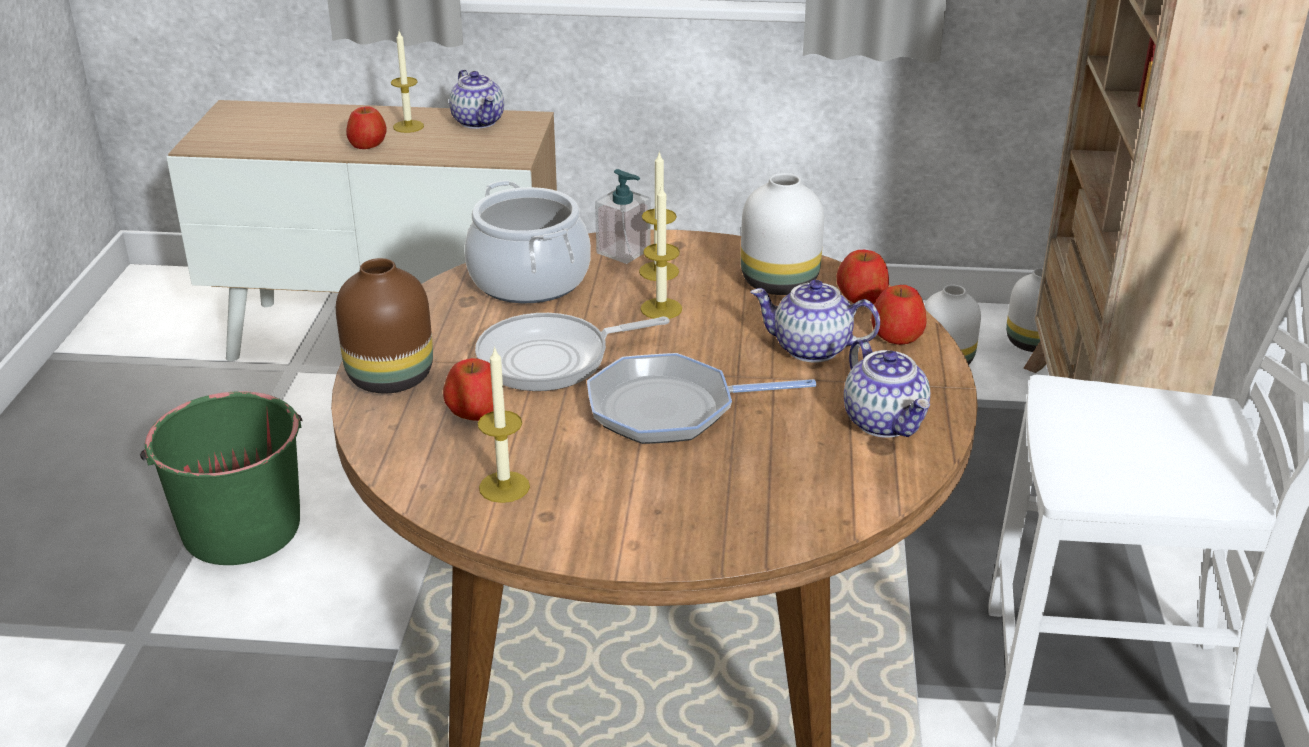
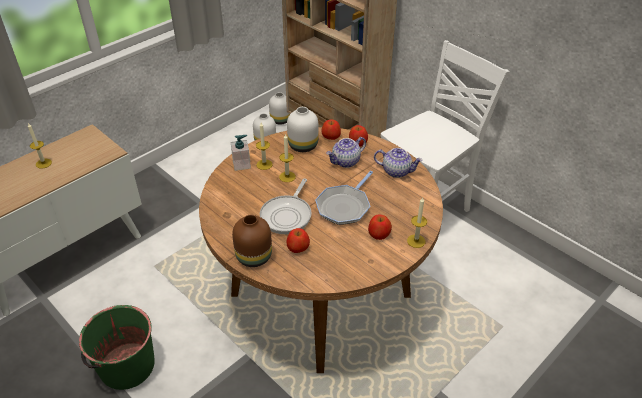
camera: 50 degrees left, 10 degrees up
apple [346,106,387,149] -> apple moved to [368,214,392,240]
teapot [449,70,504,129] -> none
cooking pot [464,180,591,303] -> none
candle [478,346,530,503] -> candle moved to [407,198,427,248]

